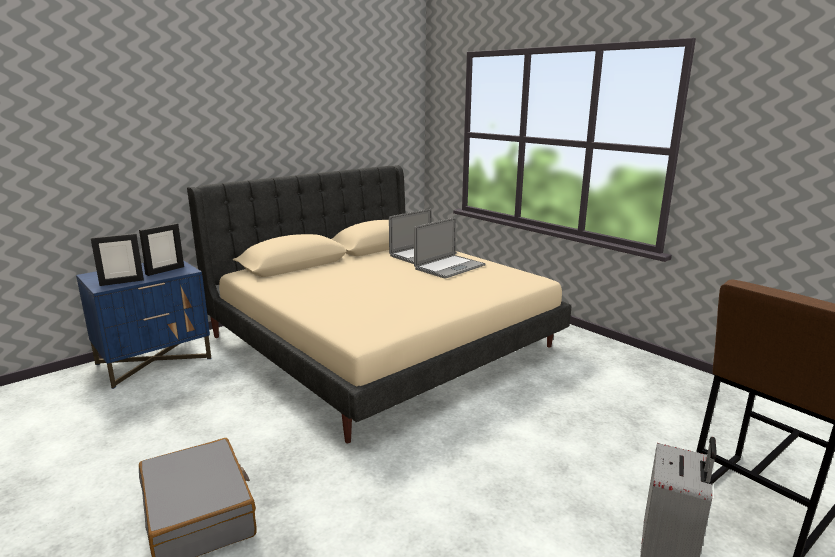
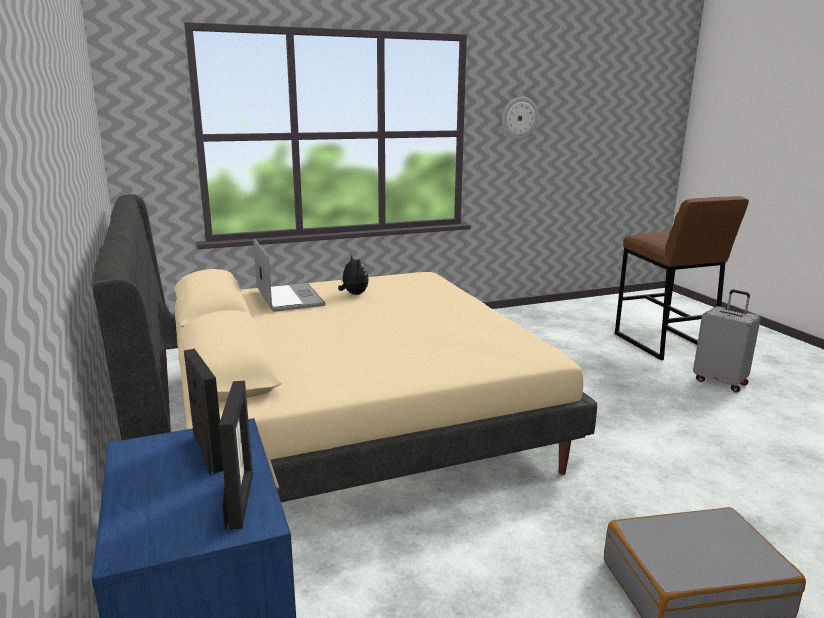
camera: 70 degrees left, 0 degrees up
laptop [414,217,486,279] -> plush toy [338,255,369,295]
none -> wall clock [502,97,538,140]

